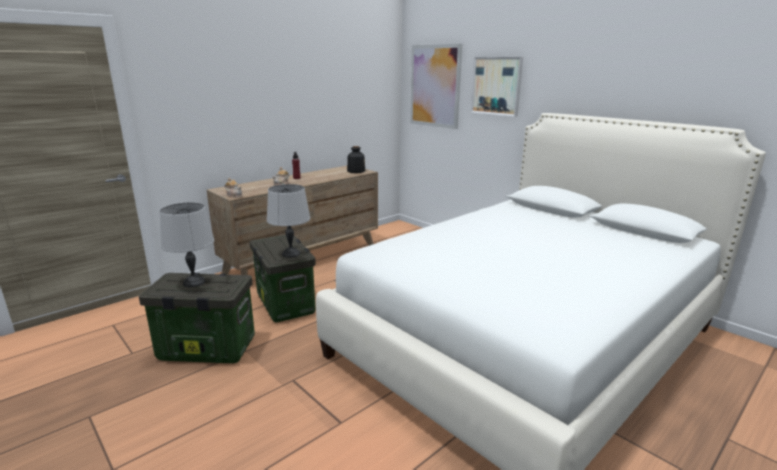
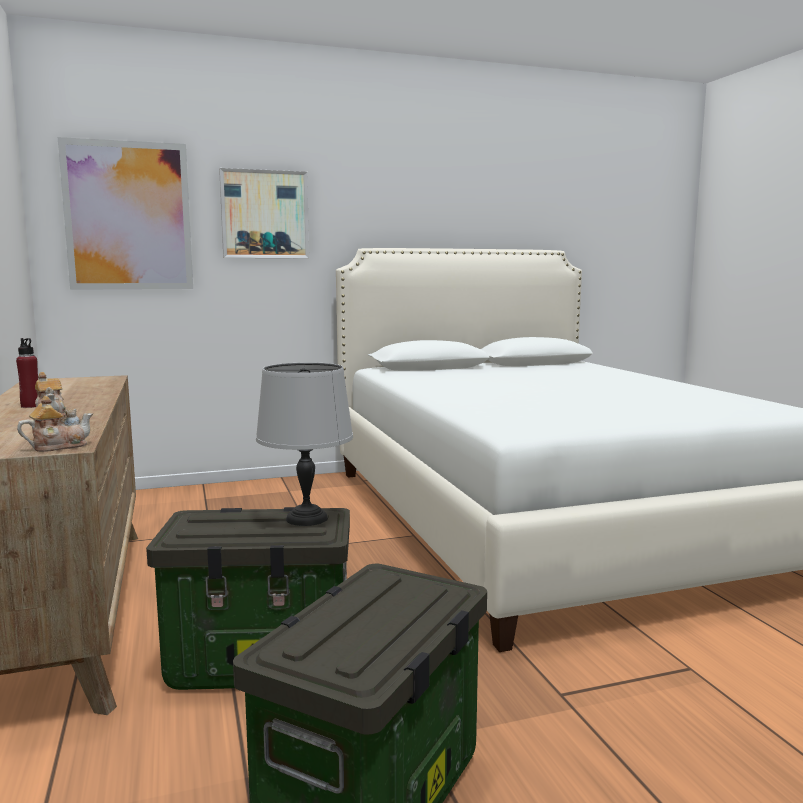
camera: 65 degrees left, 10 degrees down
grey table lamp [160,202,214,287] -> none
bottle [347,146,365,173] -> none

